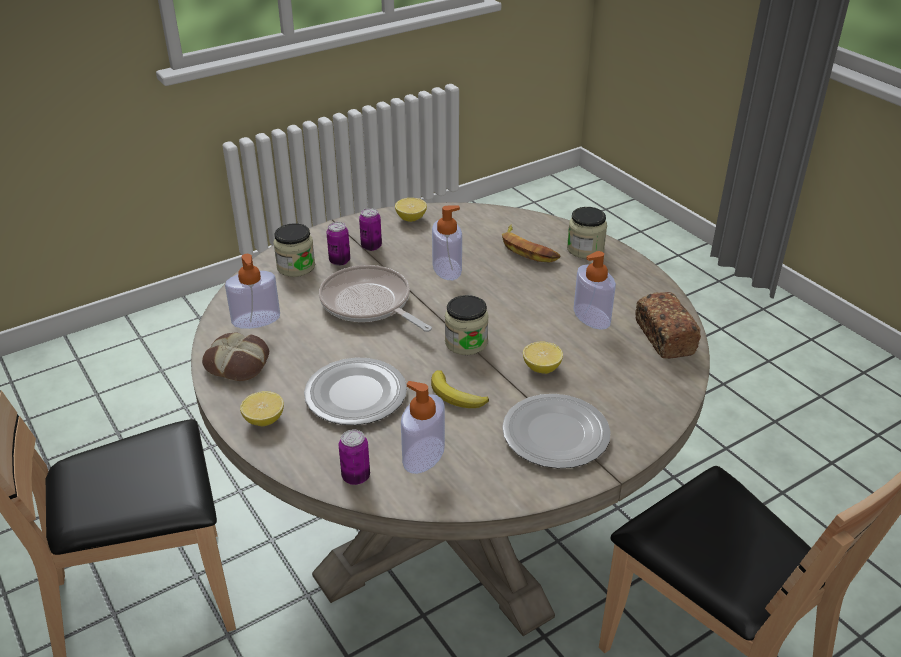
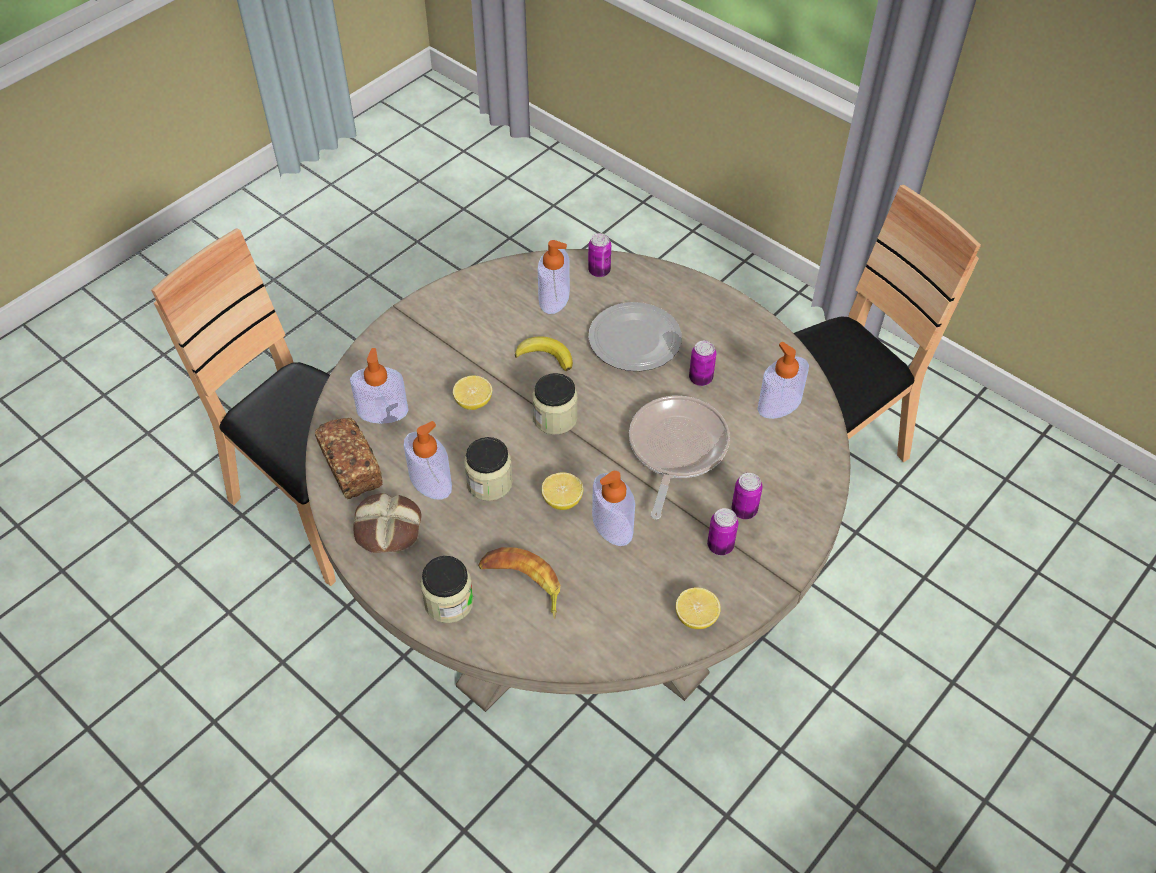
camera: 165 degrees right, 15 degrees up
bread [202,332,269,381] -> bread moved to [353,493,422,553]
lemon [240,391,284,426] -> lemon moved to [541,472,583,510]
jar [273,223,315,277] -> jar moved to [464,437,513,501]
frying pan [319,265,432,332] -> frying pan turned 105 degrees counterclockwise [629,395,730,519]
plate [502,394,611,468] -> none
none -> soap dispenser [350,348,409,424]
none -> can [689,341,716,386]

